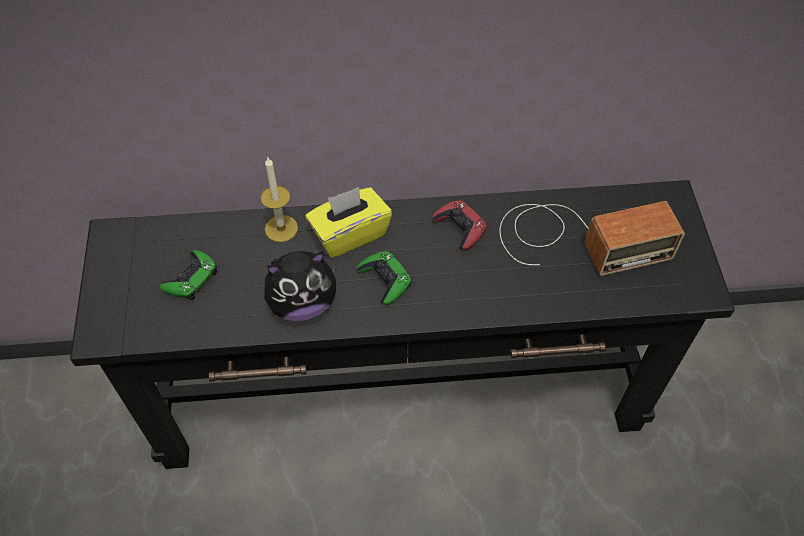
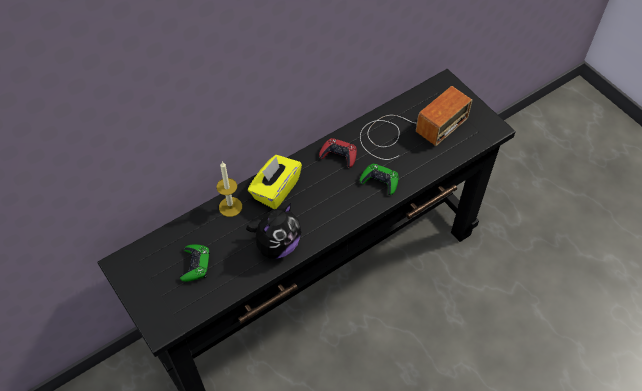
camera: 30 degrees left, 0 degrees up
green game controller [357,251,412,305] -> green game controller moved to [360,163,399,195]

